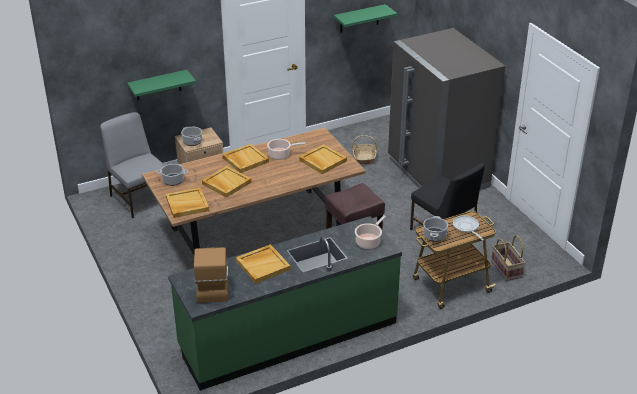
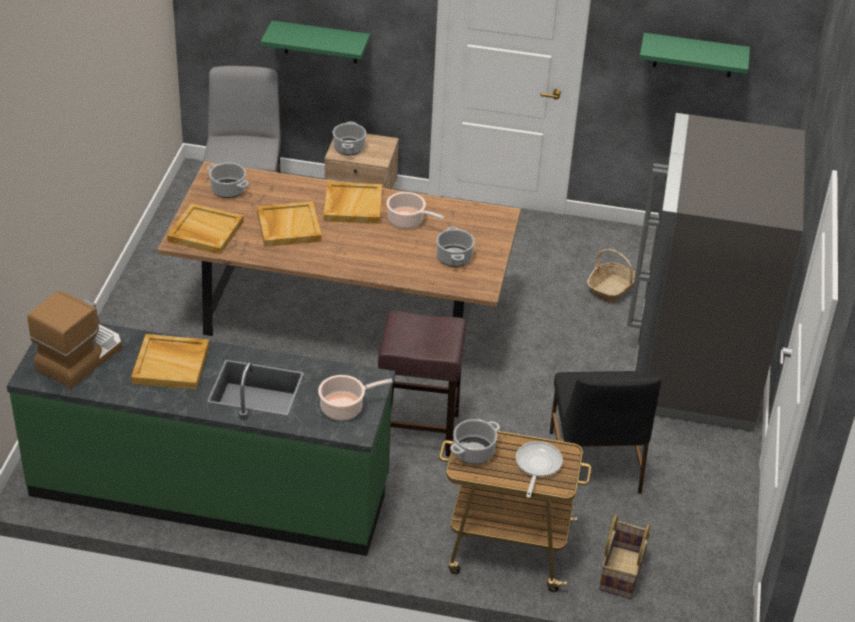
camera: 35 degrees right, 5 degrees up
beige tray [299,144,347,174] -> cooking pot [436,227,475,267]

